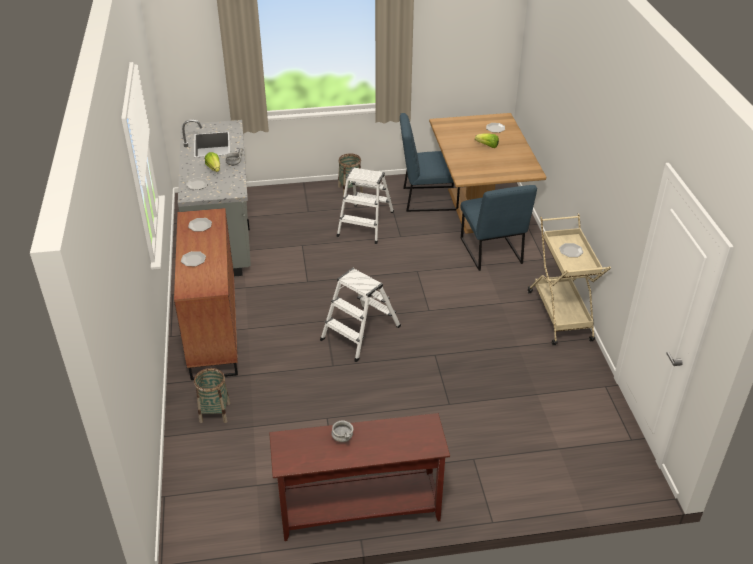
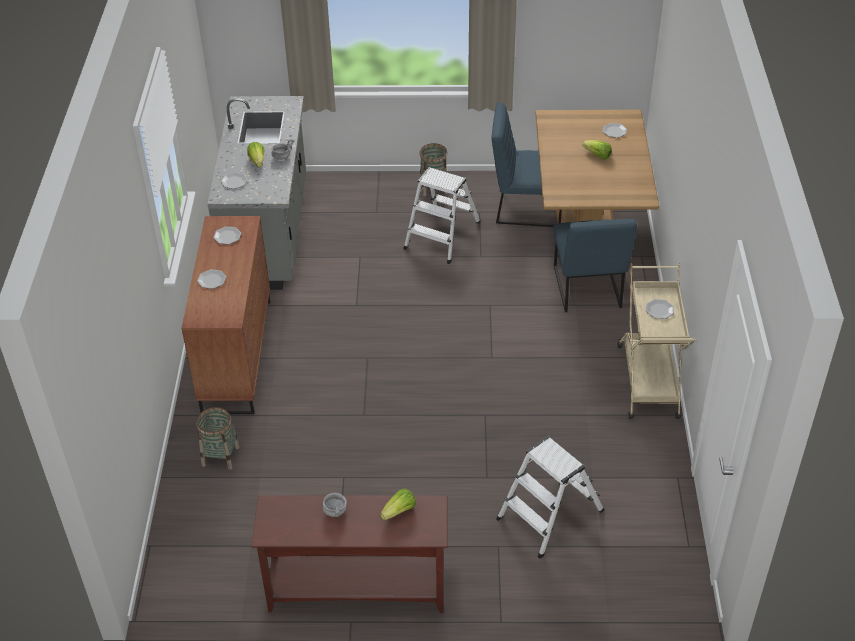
camera: 10 degrees right, 5 degrees up
white step ladder [320,268,401,362] -> white step ladder moved to [496,436,605,559]
none -> lettuce [380,489,416,520]

